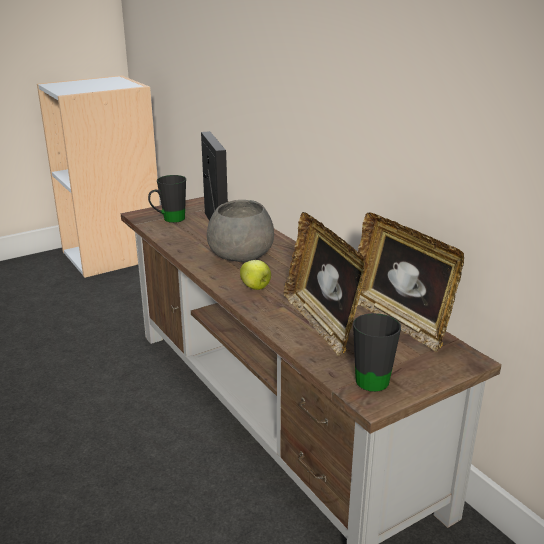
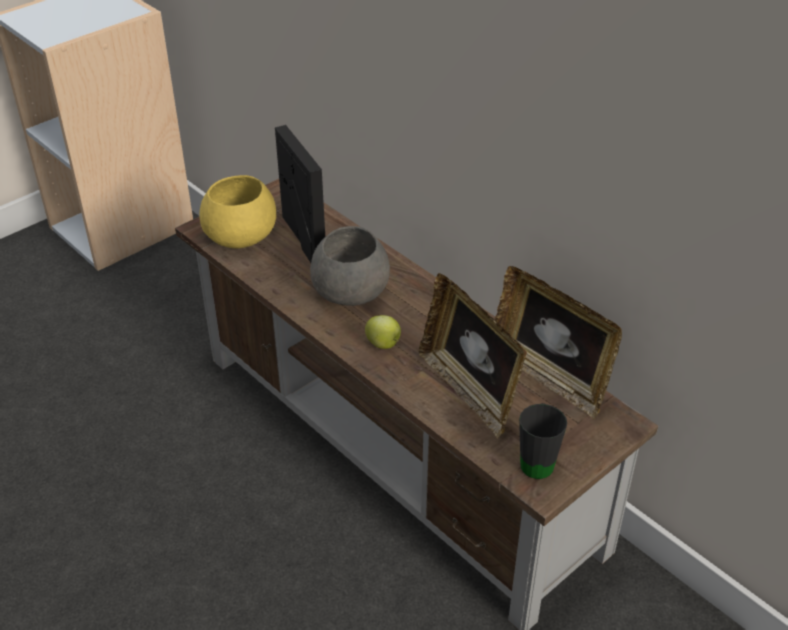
camera: 10 degrees left, 15 degrees up
black mug [148,175,186,223] -> yellow bowl [200,175,276,248]

